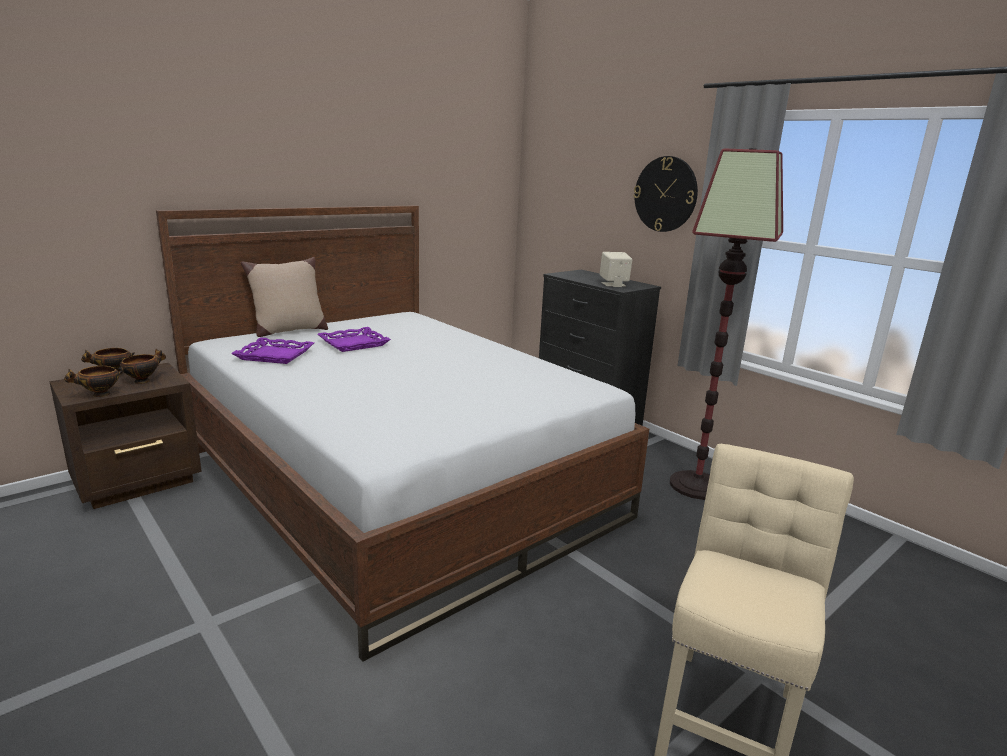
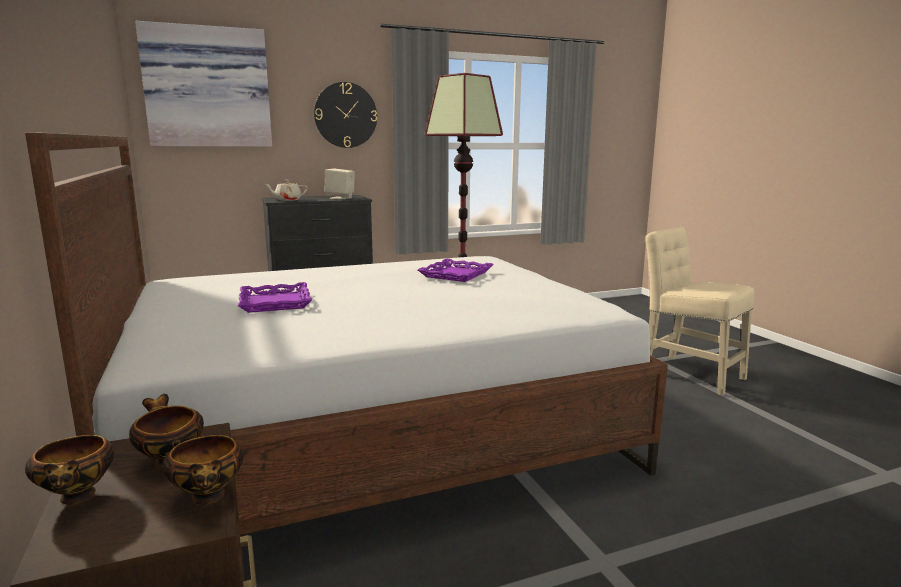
camera: 70 degrees left, 5 degrees down
purple tray [231,337,314,364] -> purple tray moved to [418,259,494,282]
beige pillow [241,257,328,337] -> none
none -> picture [135,21,272,147]
none -> beige teapot [264,180,308,201]

